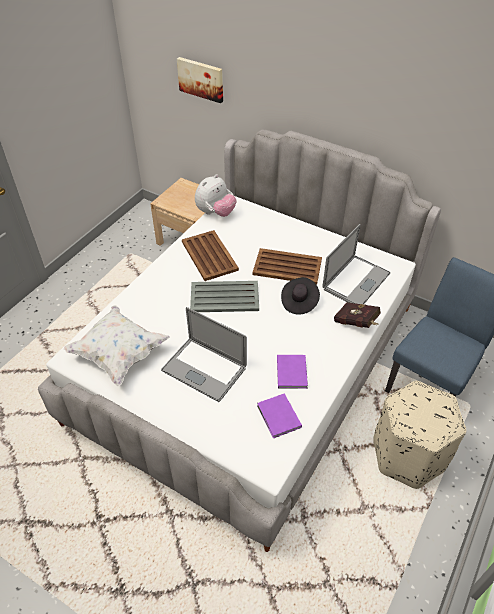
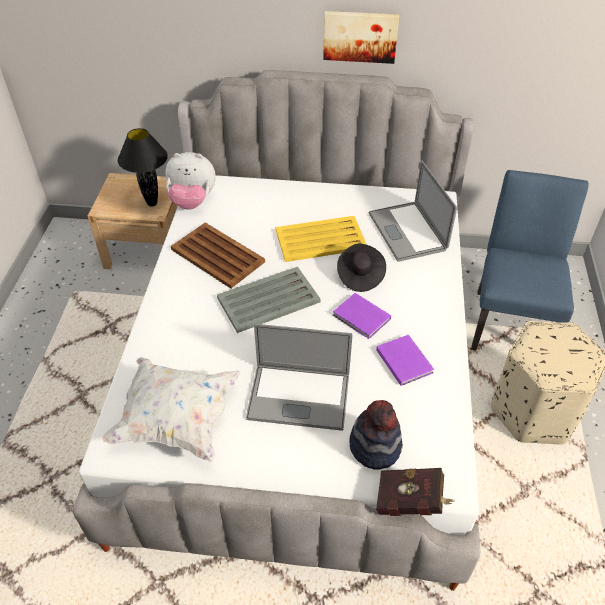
camera: 25 degrees left, 0 degrees up
picture [177,57,223,103] -> picture moved to [323,11,399,64]
plush toy [195,174,237,217] -> plush toy turned 75 degrees clockwise [165,152,215,210]
brown tray [252,248,322,285] -> yellow tray [276,216,367,262]
purple book [257,393,302,438] -> purple book moved to [333,293,391,339]
laptop [322,224,391,304] -> laptop turned 150 degrees clockwise [369,161,457,262]
red book [334,302,381,328] -> red book moved to [376,468,453,516]
none -> black table lamp [118,128,168,207]
none -> hat [349,400,403,470]

